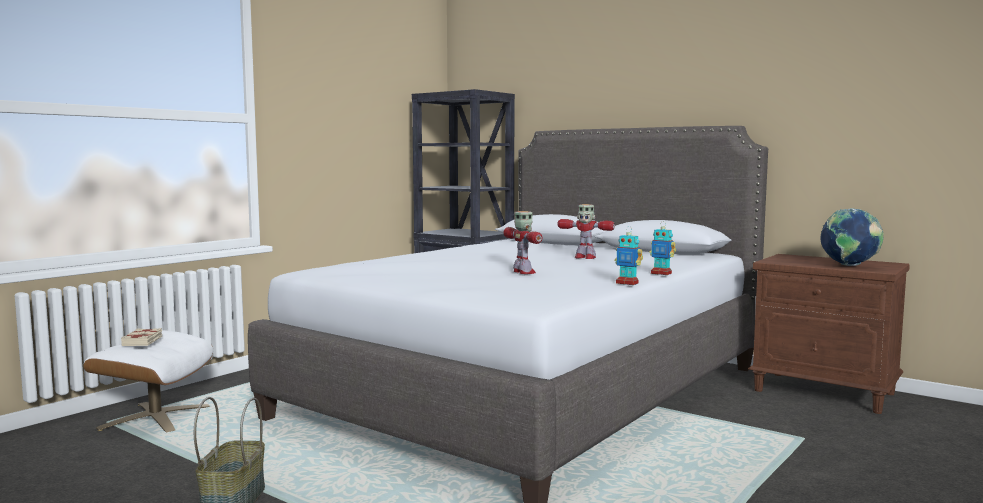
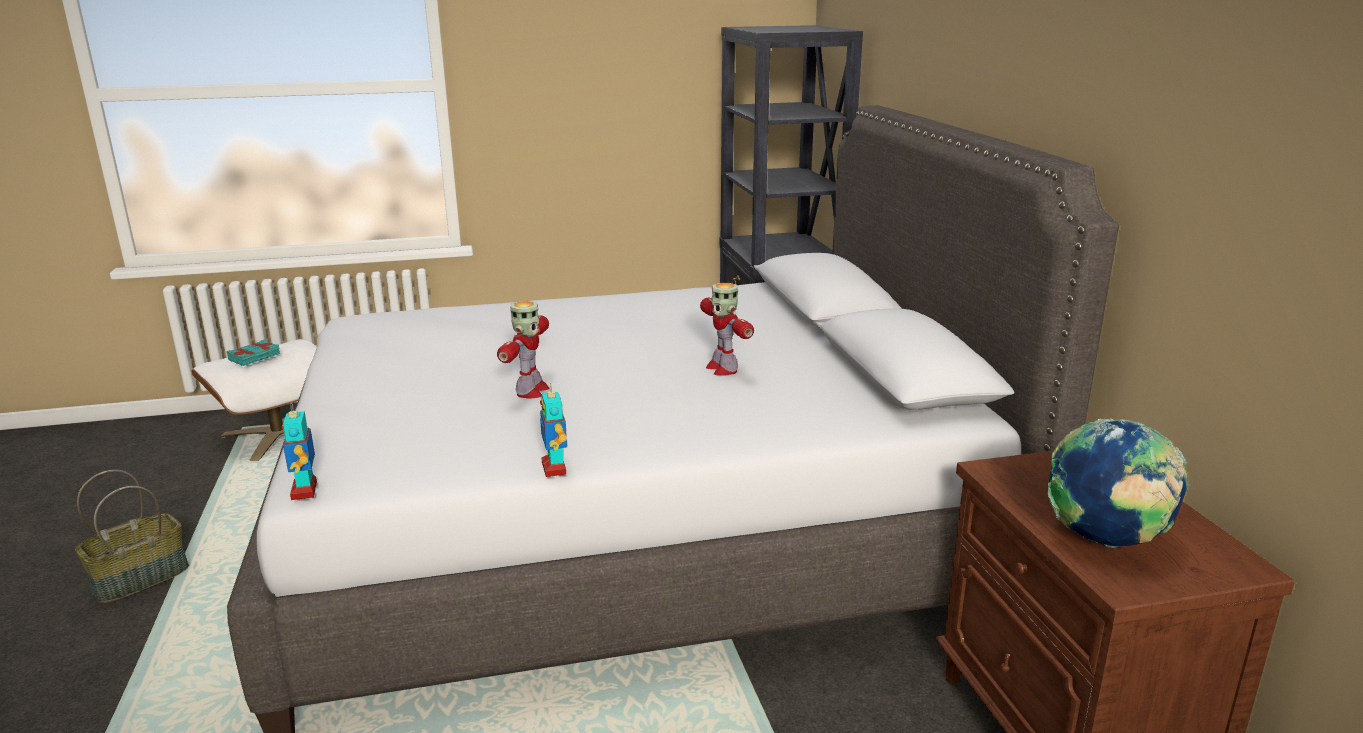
camera: 40 degrees right, 15 degrees up
beige book [121,328,162,346] -> turquoise book [227,340,280,366]
toy robot [649,221,676,275] -> toy robot moved to [282,402,317,500]

